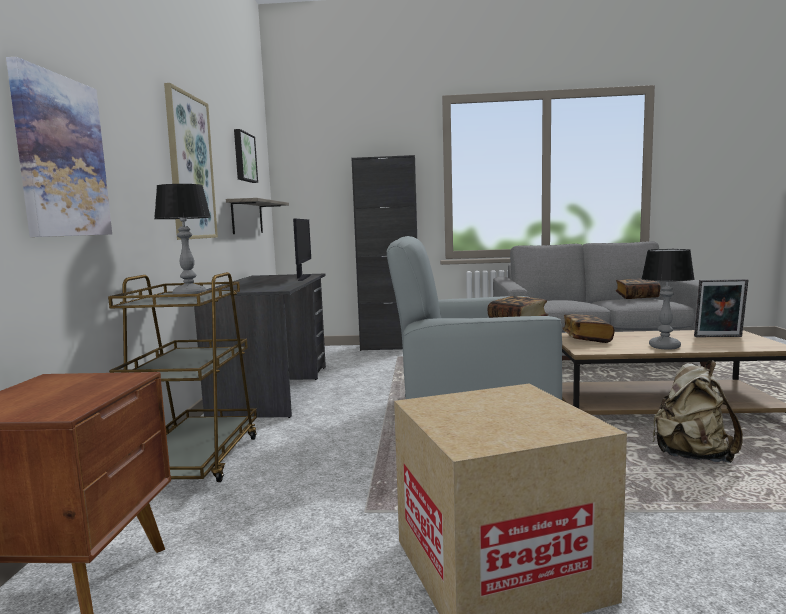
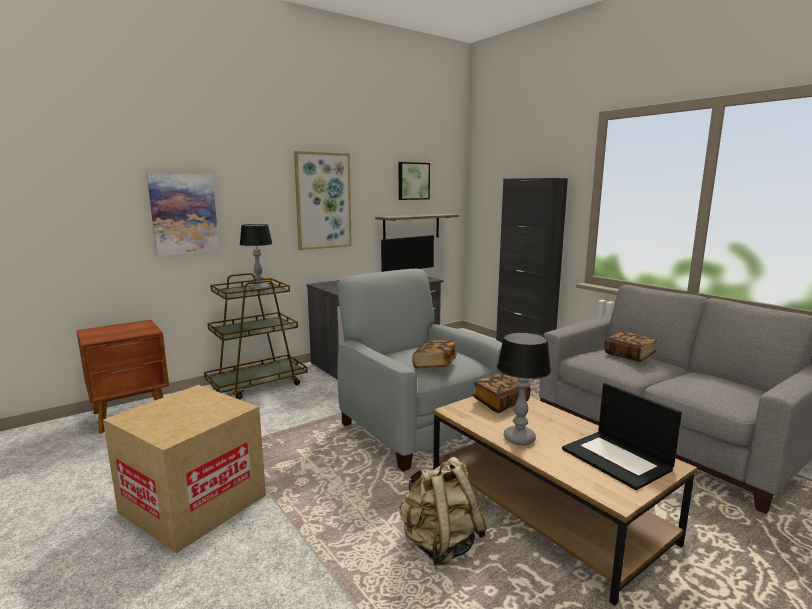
camera: 50 degrees right, 5 degrees up
book [616,279,661,299] -> book moved to [605,331,657,362]
picture frame [694,279,749,337] -> laptop [562,383,682,490]

